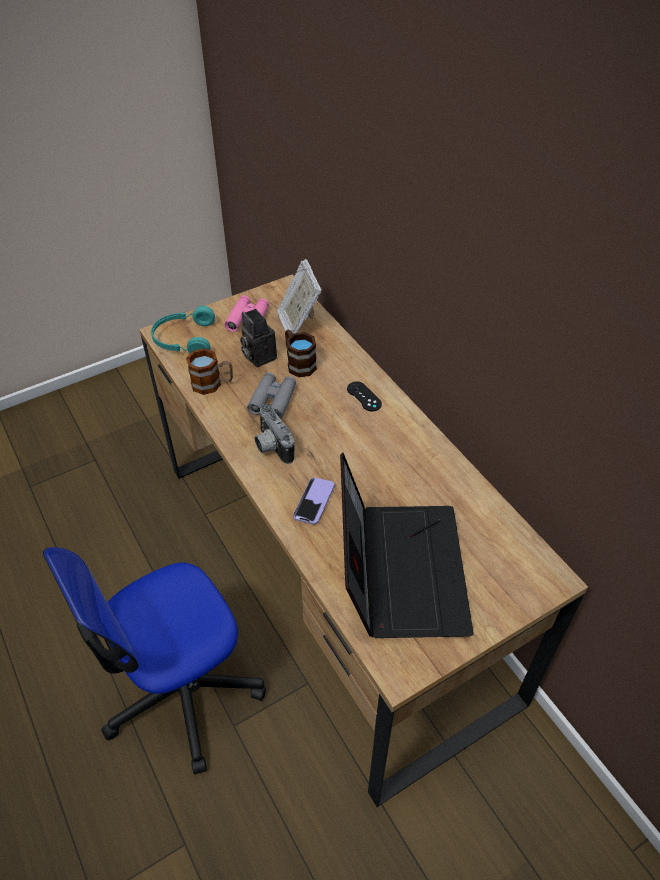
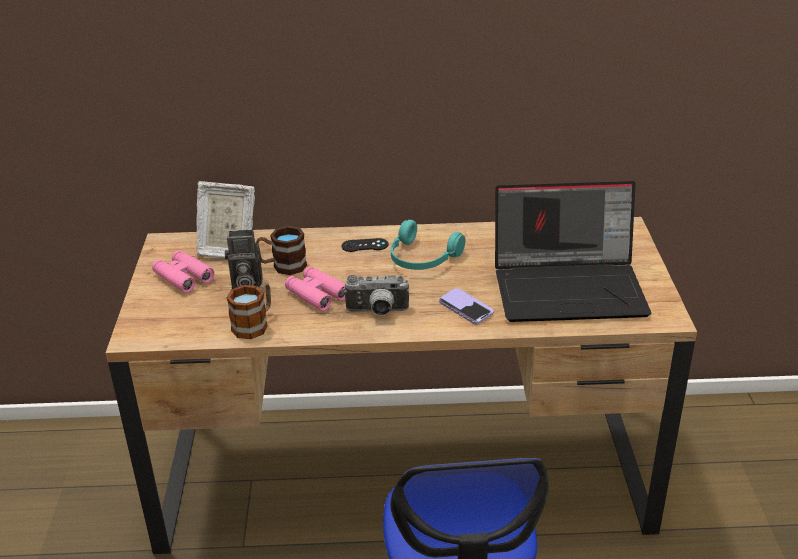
camera: 60 degrees left, 15 degrees down
turquoise headphones [151,306,215,354] -> turquoise headphones moved to [391,220,465,270]
grey binoculars [247,372,296,419] -> pink binoculars [285,266,345,311]
laptop [340,453,474,638] -> laptop turned 150 degrees clockwise [495,181,651,322]

